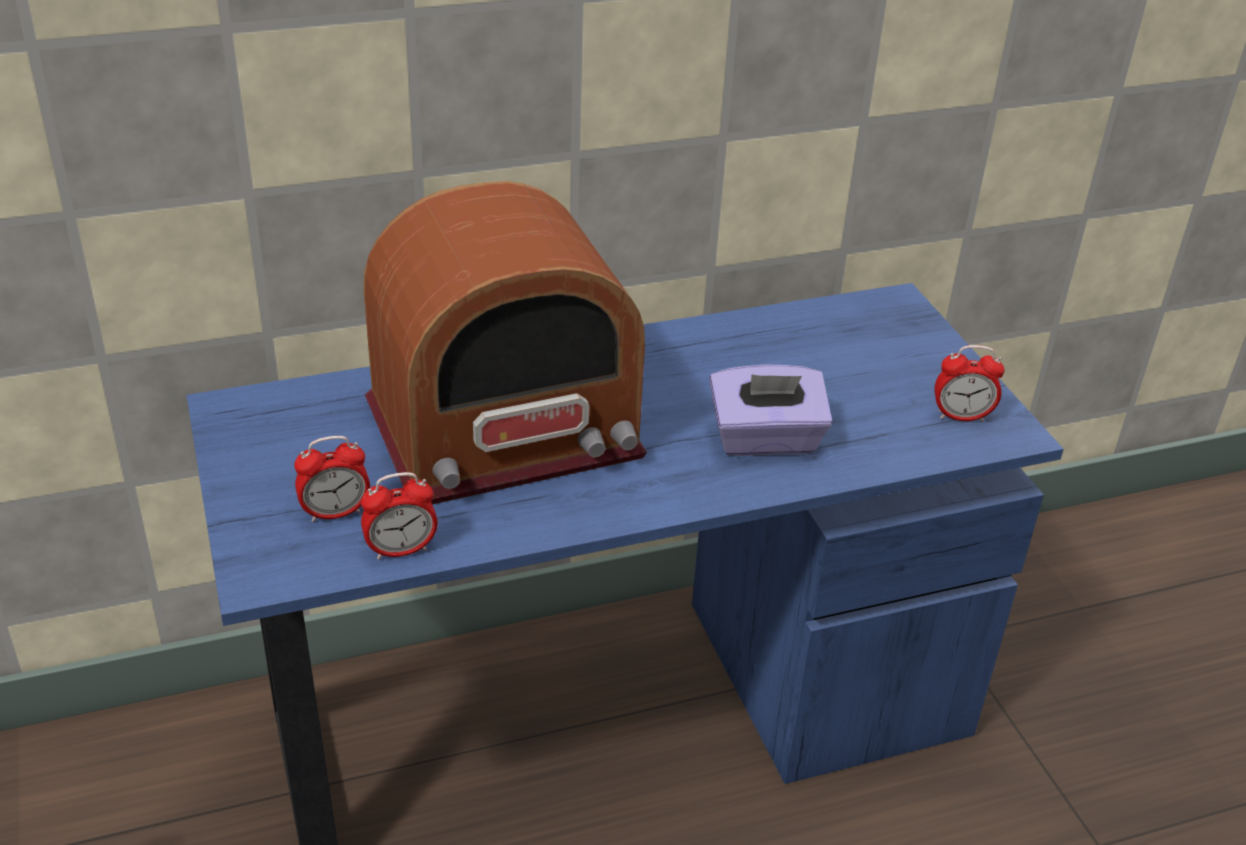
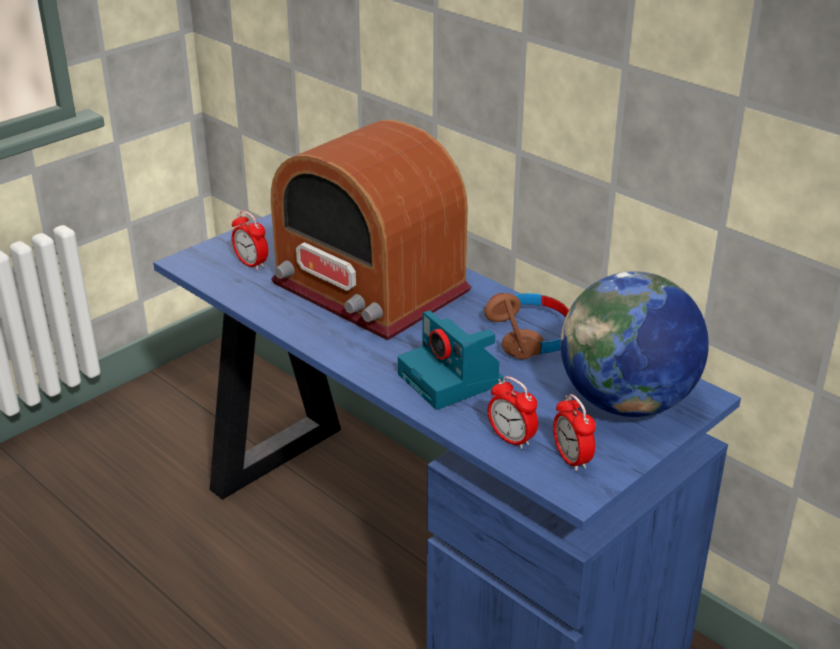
camera: 65 degrees right, 5 degrees down
alarm clock [361,472,438,560] -> alarm clock moved to [488,376,538,450]
purple tissue box [709,364,832,456] -> camera [398,311,503,410]
none -> brown headphones [484,293,569,359]
none -> globe [560,271,709,417]

